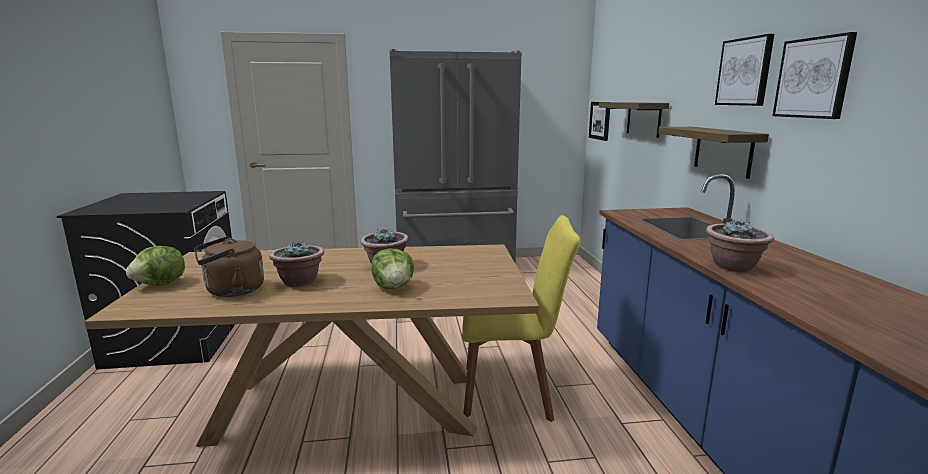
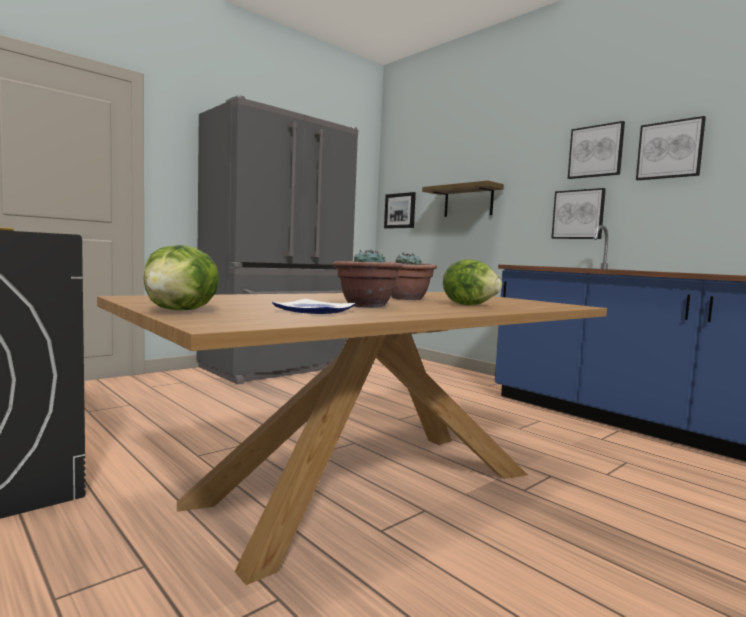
camera: 35 degrees left, 10 degrees down
brown kettle [194,237,264,297] -> plate [272,299,356,314]
yellow chair [462,215,581,422] -> none
shelf [658,127,769,179] -> picture [551,188,606,239]
potted plant [706,219,774,272] -> none

